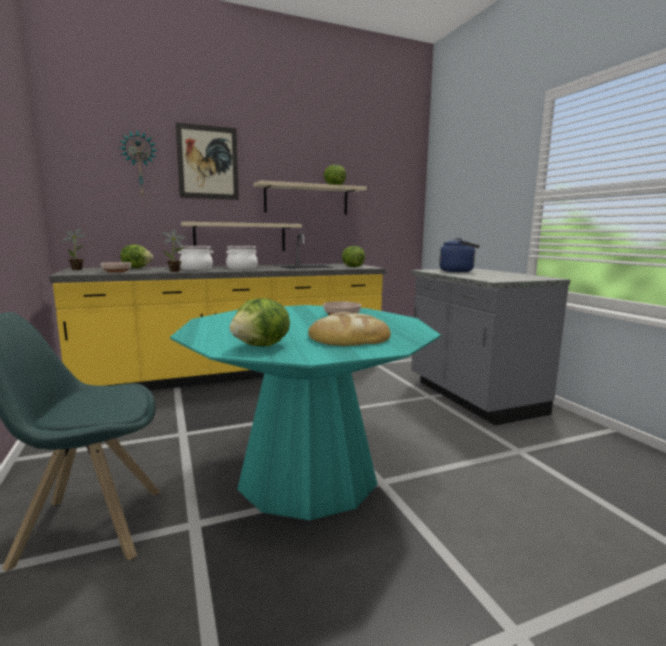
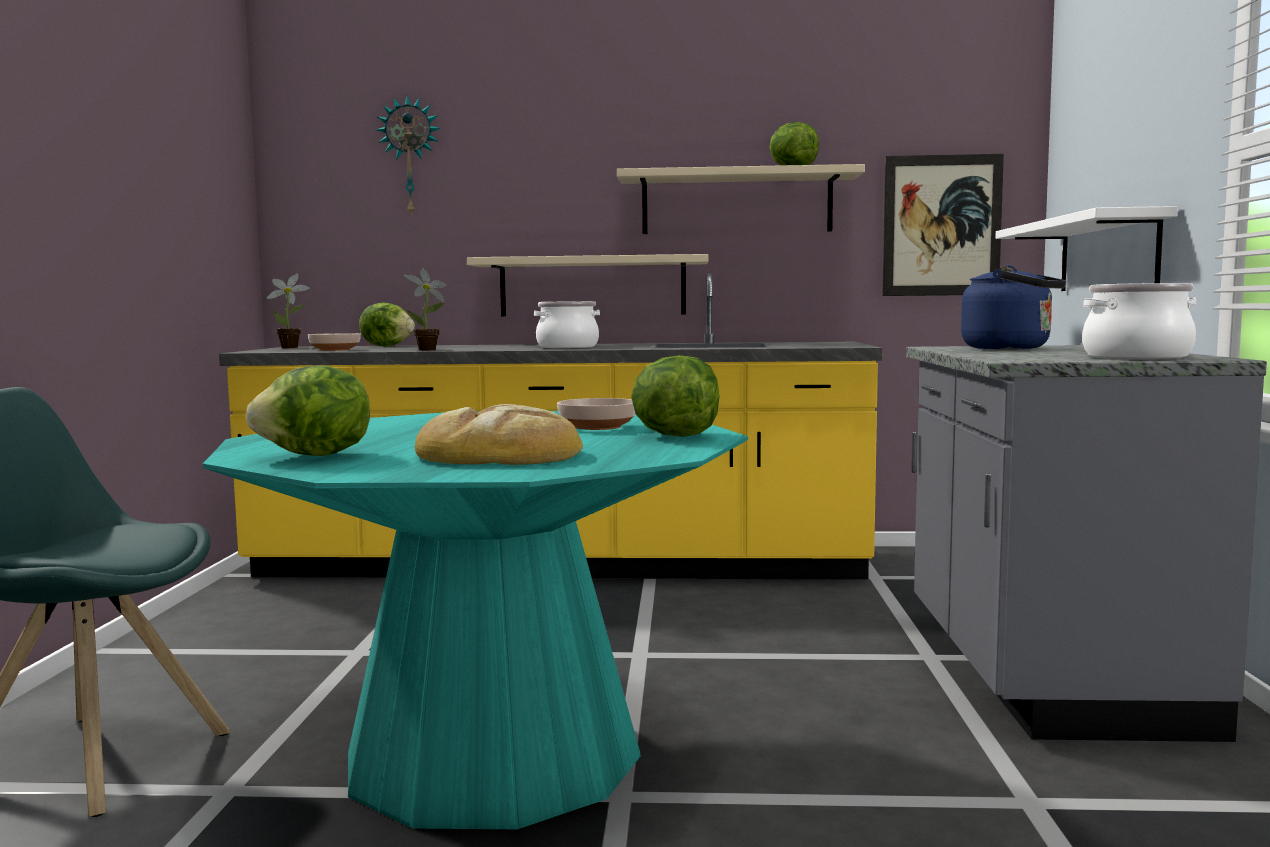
camera: 25 degrees right, 5 degrees down
picture [175,122,239,200] -> picture moved to [882,154,1004,296]
cooking pot [178,246,213,270] -> cooking pot moved to [1082,283,1196,359]
lettuce [342,246,365,267] -> lettuce moved to [631,355,719,437]
none -> white shelf [995,206,1178,291]

